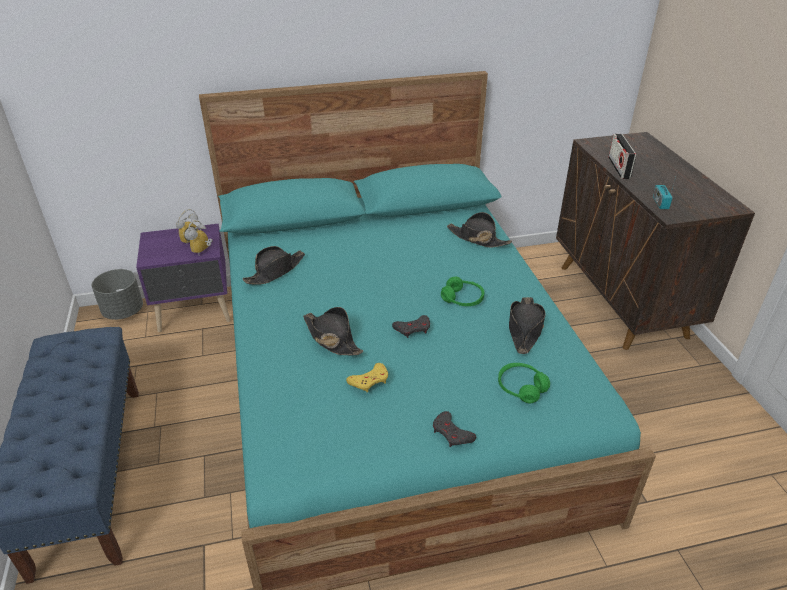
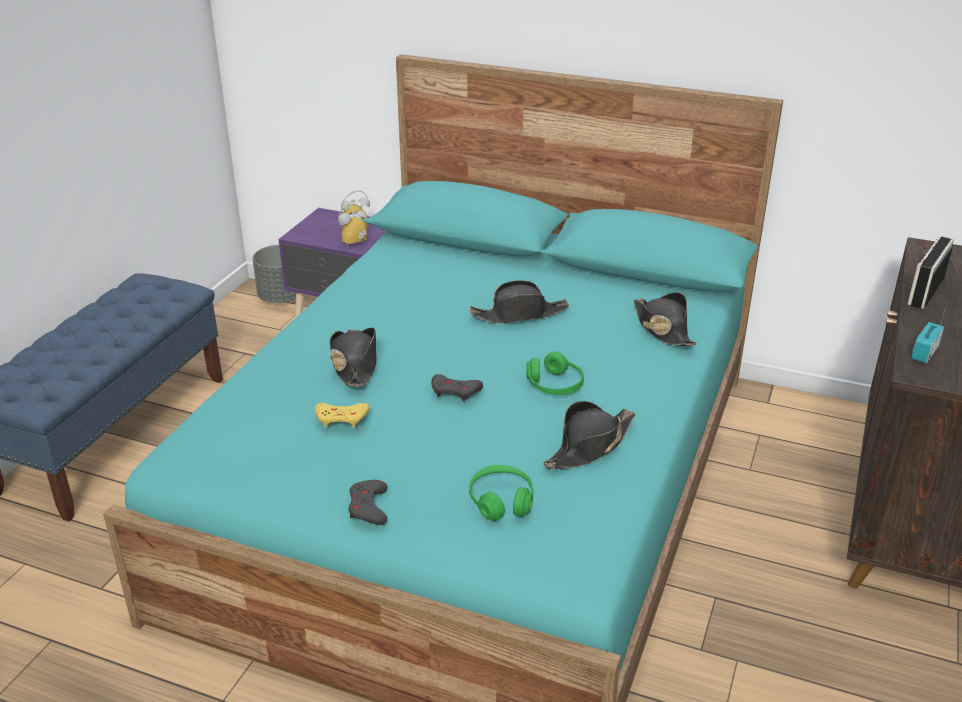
camera: 35 degrees right, 5 degrees down
black hat [243,246,305,285] -> black hat moved to [470,280,569,323]

